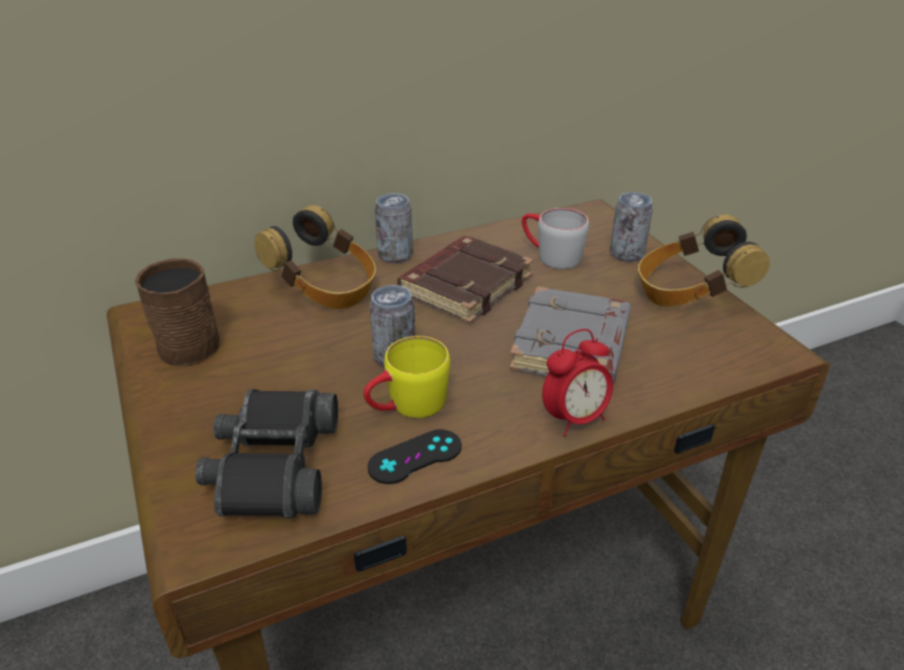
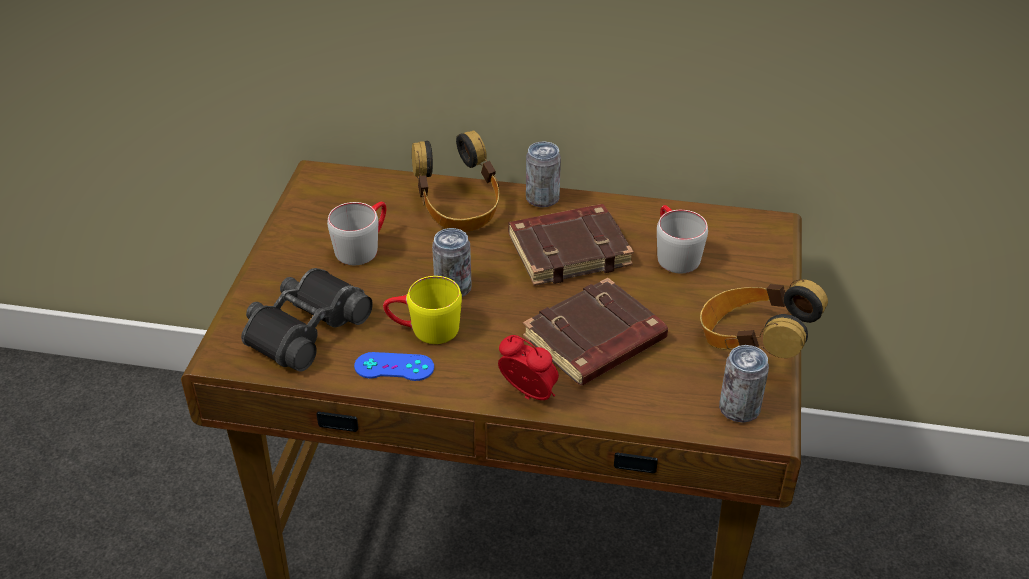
camera: 35 degrees right, 5 degrees up
brown mug [135,258,221,366] -> none
black game controller [368,429,462,484] -> blue game controller [354,352,434,381]
grey book [509,286,631,385] -> brown book [523,278,668,386]
alarm clock [542,329,613,436] -> alarm clock turned 150 degrees counterclockwise [498,335,559,400]
can [610,192,653,262] -> can moved to [719,345,769,423]
none -> grey mug [327,202,386,265]

